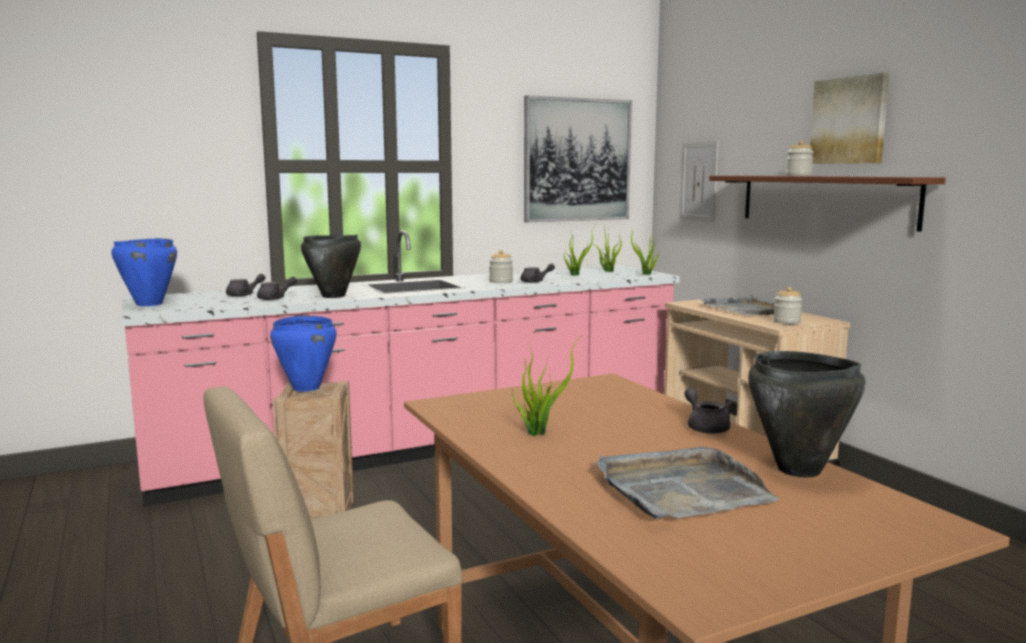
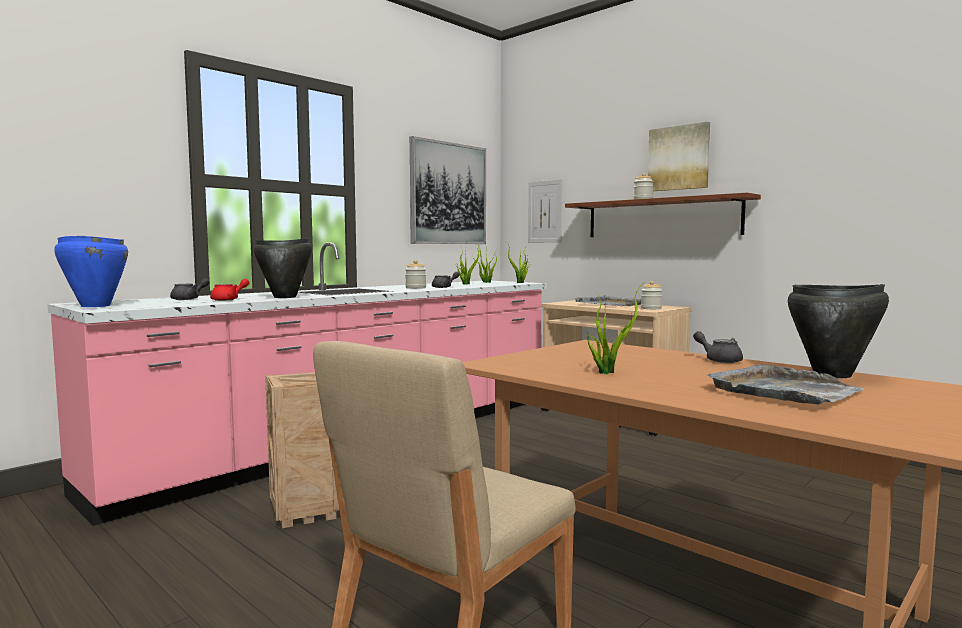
camera: 20 degrees left, 5 degrees down
grey teapot [257,277,297,300] -> red teapot [210,279,249,301]
blue cooking pot [270,316,336,392] -> none

